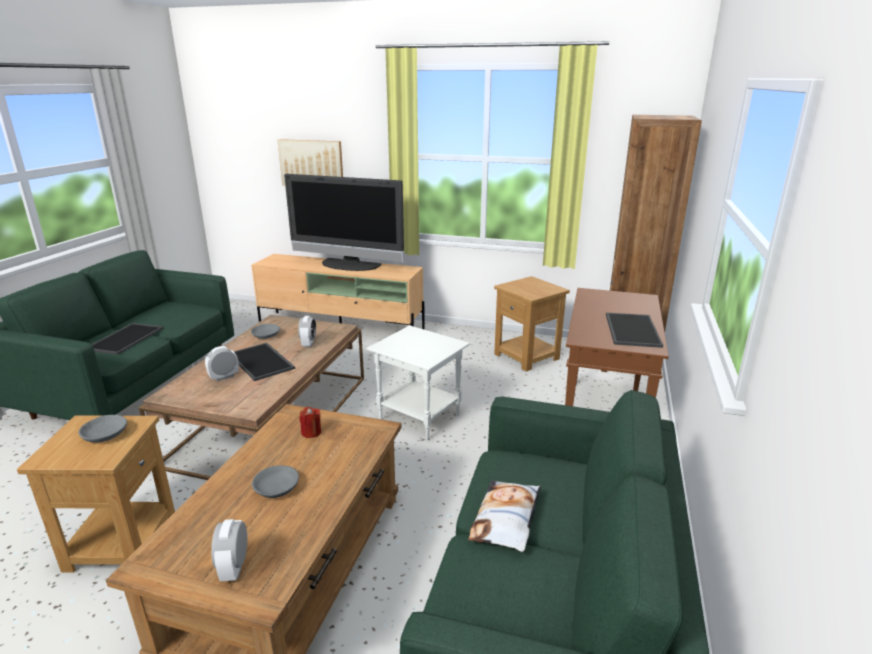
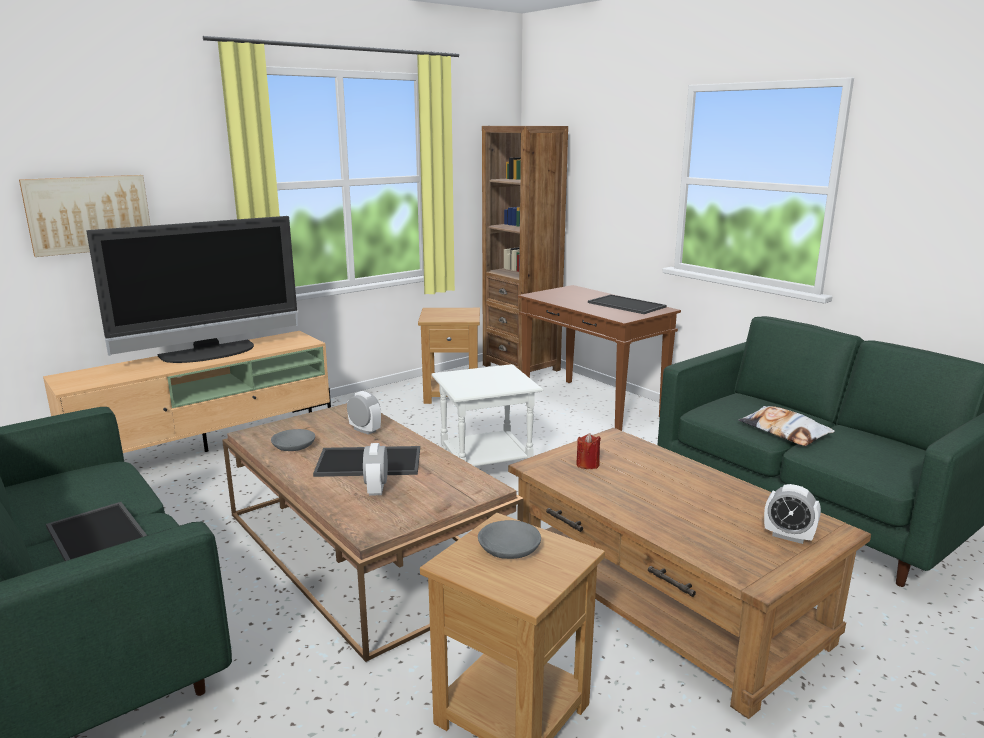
camera: 55 degrees left, 5 degrees down
grey bowl [252,465,299,498] -> none

